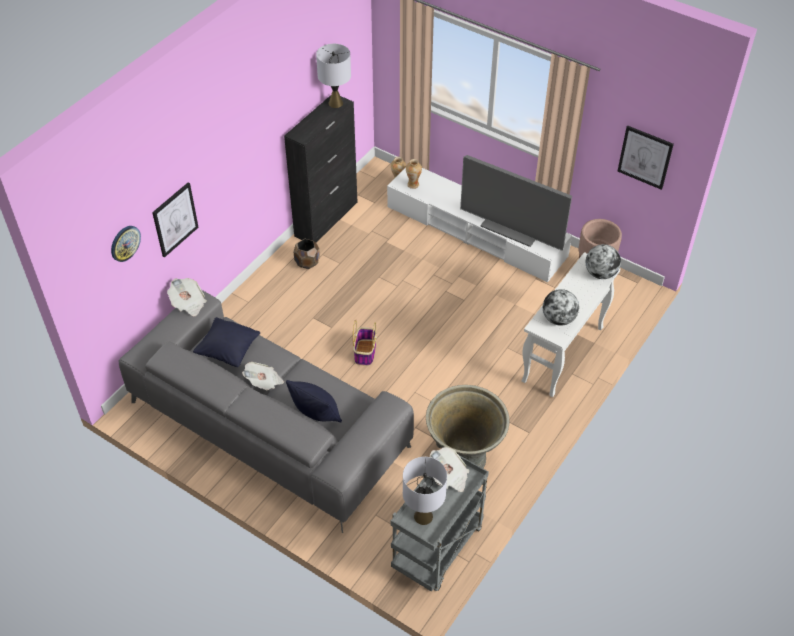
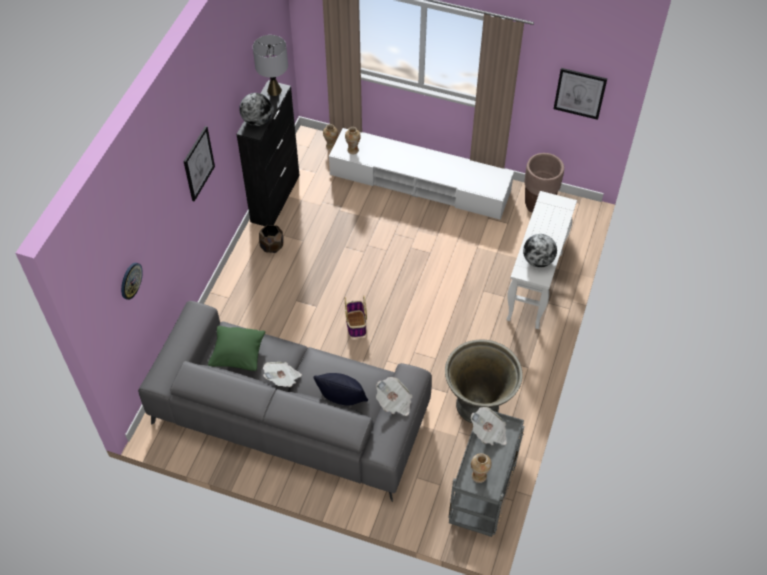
camera: 15 degrees left, 5 degrees up
picture [152,182,199,258] -> picture moved to [183,126,215,202]
newspaper [167,278,207,317] -> newspaper moved to [376,377,412,416]
black pillow [193,317,260,367] -> green pillow [208,326,265,371]
grey table lamp [403,457,447,525] -> vase [471,453,492,483]
television [460,155,572,251] -> none
globe [586,244,621,279] -> globe moved to [239,93,272,126]

